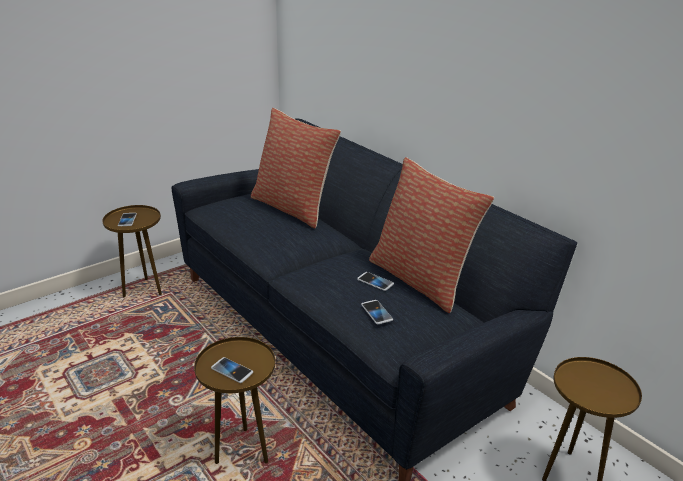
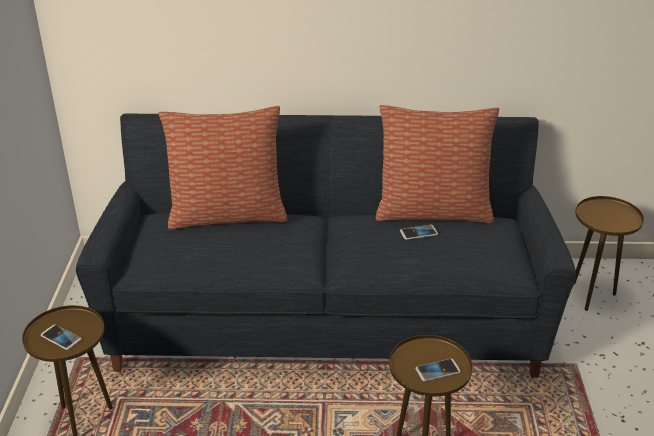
camera: 50 degrees left, 5 degrees up
phone [361,300,393,324] -> none

